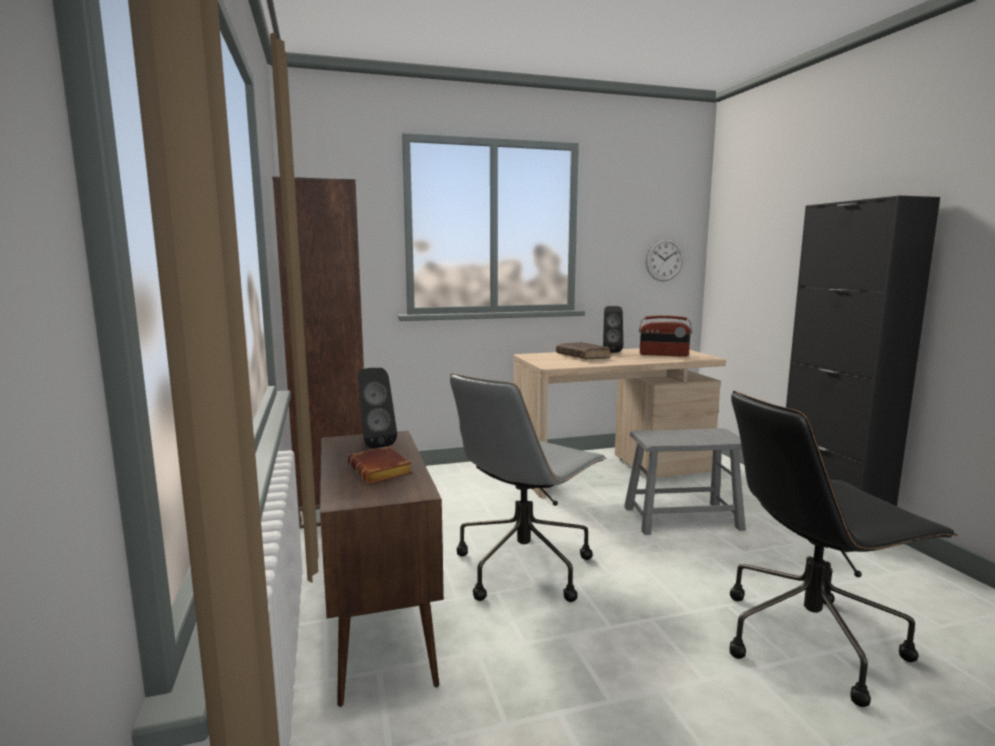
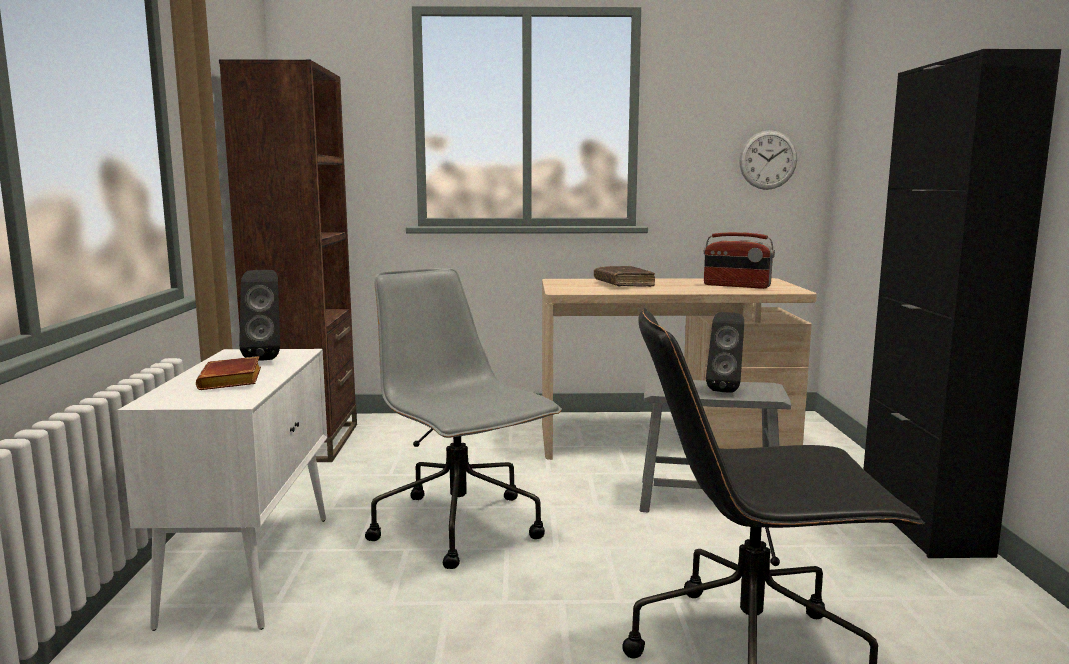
camera: 15 degrees right, 0 degrees up
brown cabinet [320,431,444,707] -> white cabinet [118,349,327,631]
grey office chair [450,373,607,602] -> grey office chair turned 90 degrees clockwise [365,268,562,569]
black speaker [603,306,623,353] -> black speaker moved to [706,312,744,393]

